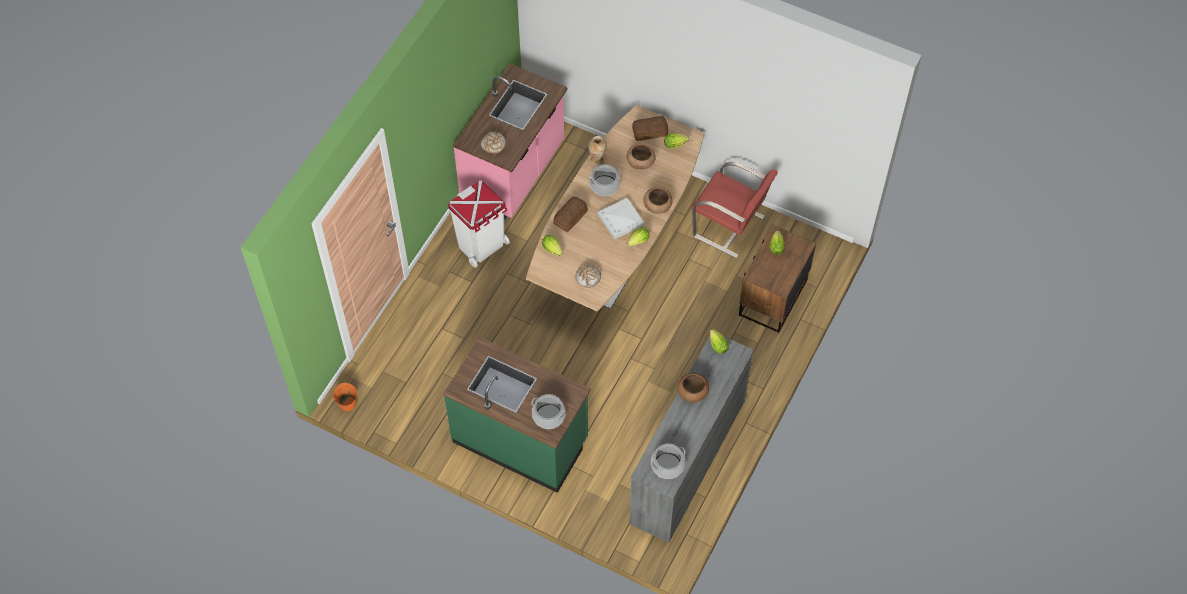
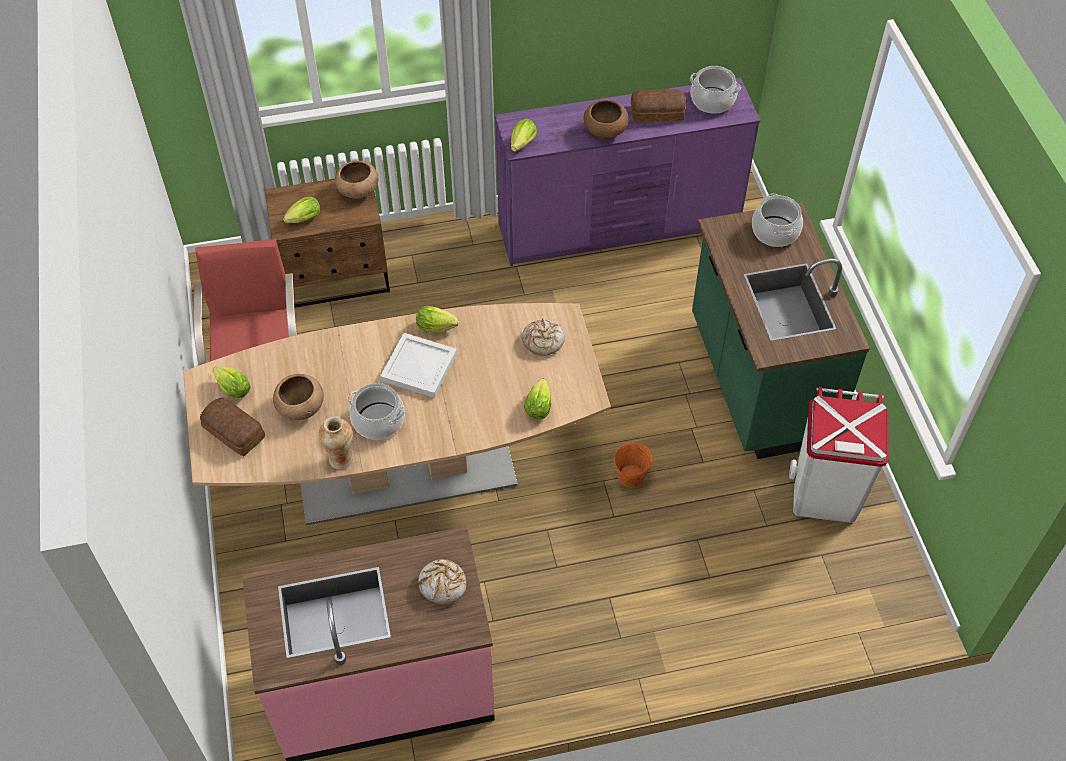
camera: 130 degrees left, 5 degrees down
orange bucket [333,383,357,411] -> orange bucket moved to [614,443,653,487]
white trash can [448,181,510,268] -> white trash can moved to [789,387,889,523]
bread [553,197,588,232] -> bread moved to [631,89,686,122]
grey dresser [629,336,754,543] -> purple dresser [495,77,760,266]
brown bowl [644,187,673,214] -> brown bowl moved to [335,161,379,199]

